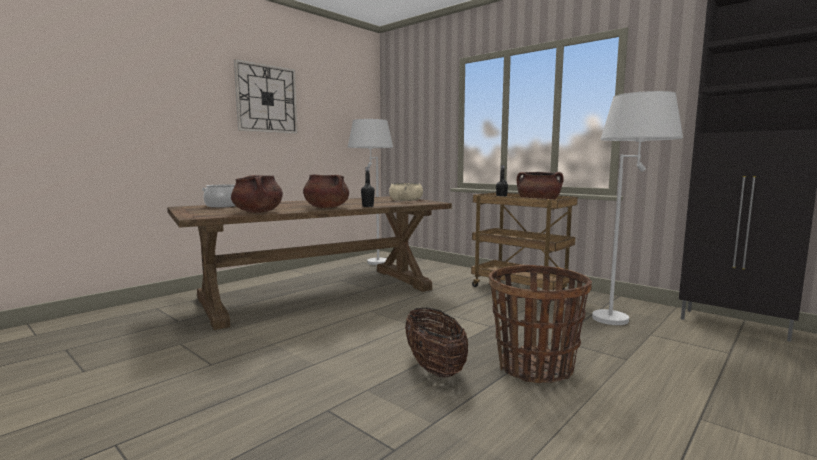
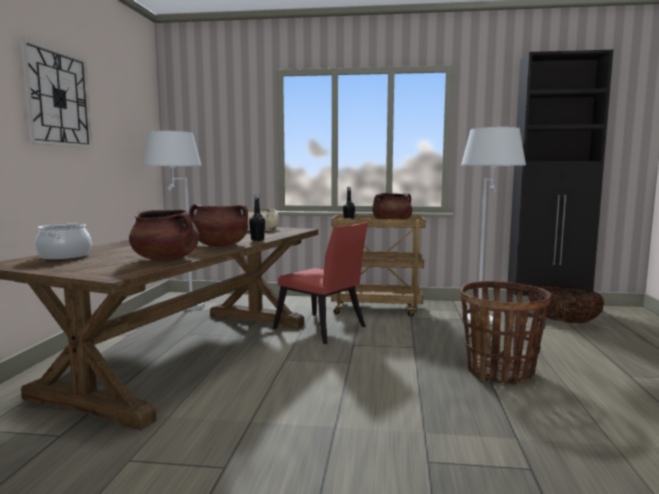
camera: 35 degrees left, 0 degrees up
basket [405,308,468,378] -> basket moved to [528,285,605,323]
none -> red chair [273,222,368,344]

